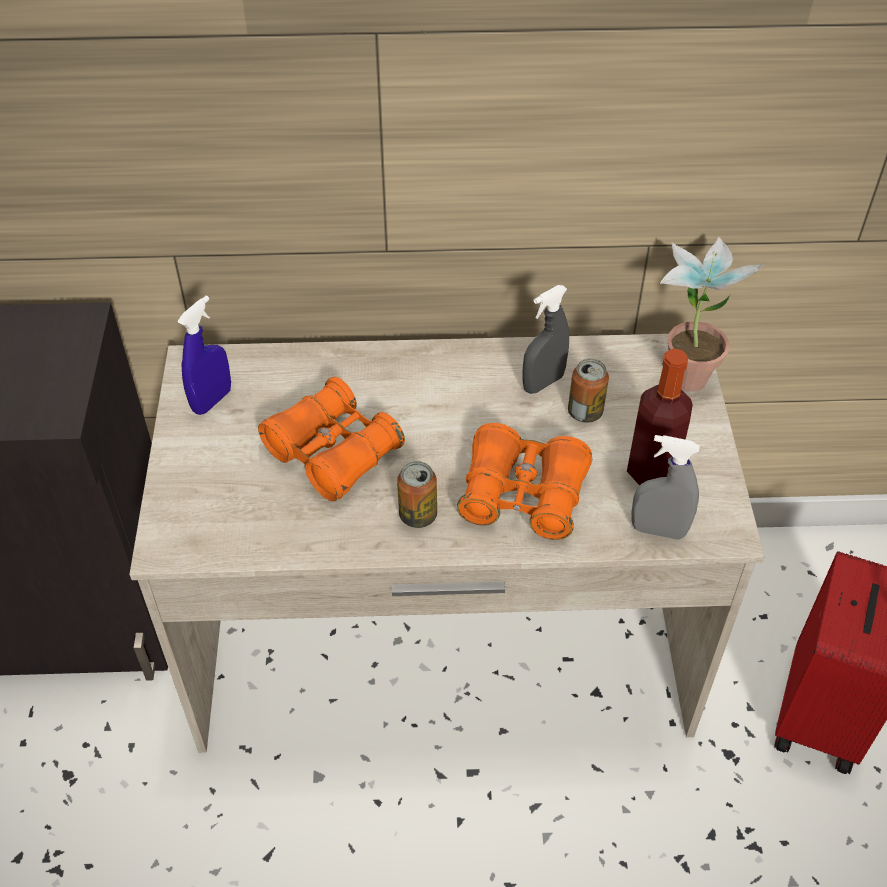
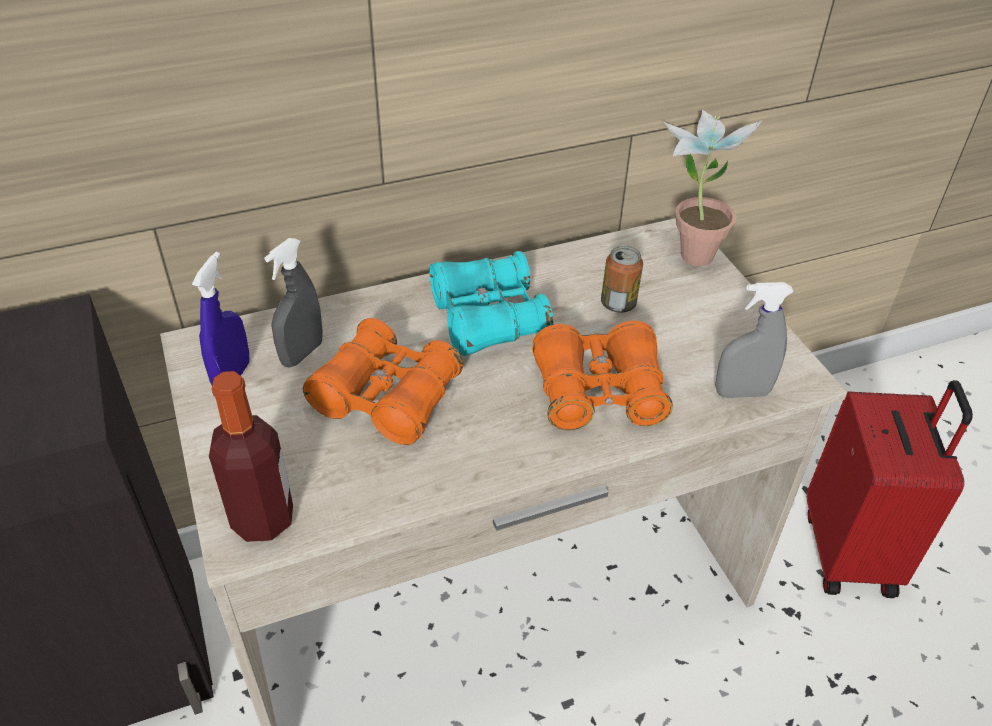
camera: 20 degrees left, 5 degrees down
can [397,461,437,528] -> none
grey spray bottle [523,285,569,394] -> grey spray bottle moved to [264,238,323,367]
bottle [627,349,693,486] -> bottle moved to [209,371,293,542]
none -> turquoise binoculars [430,251,553,356]

